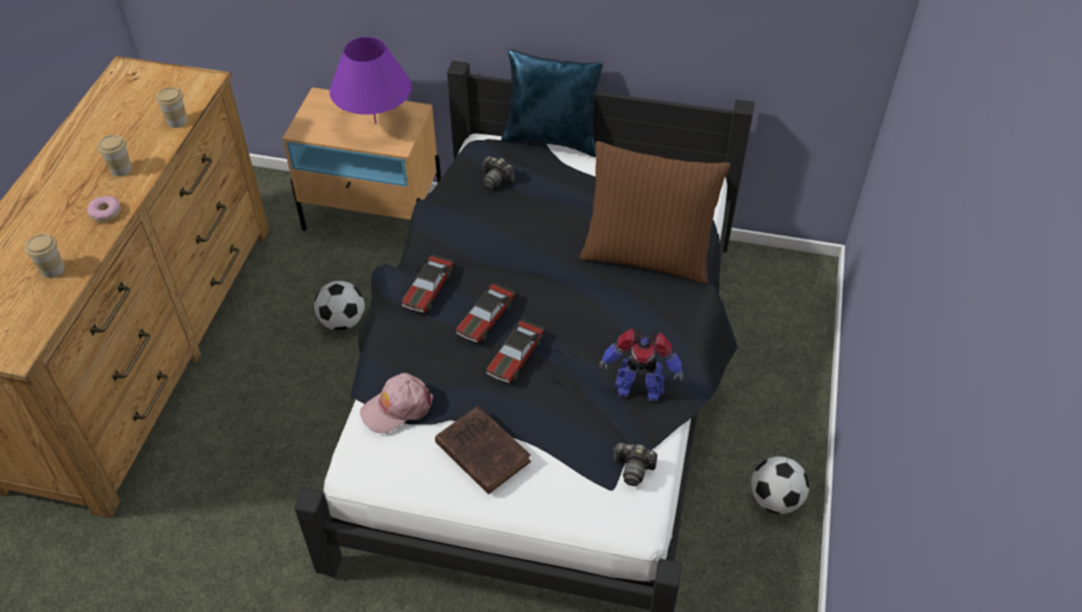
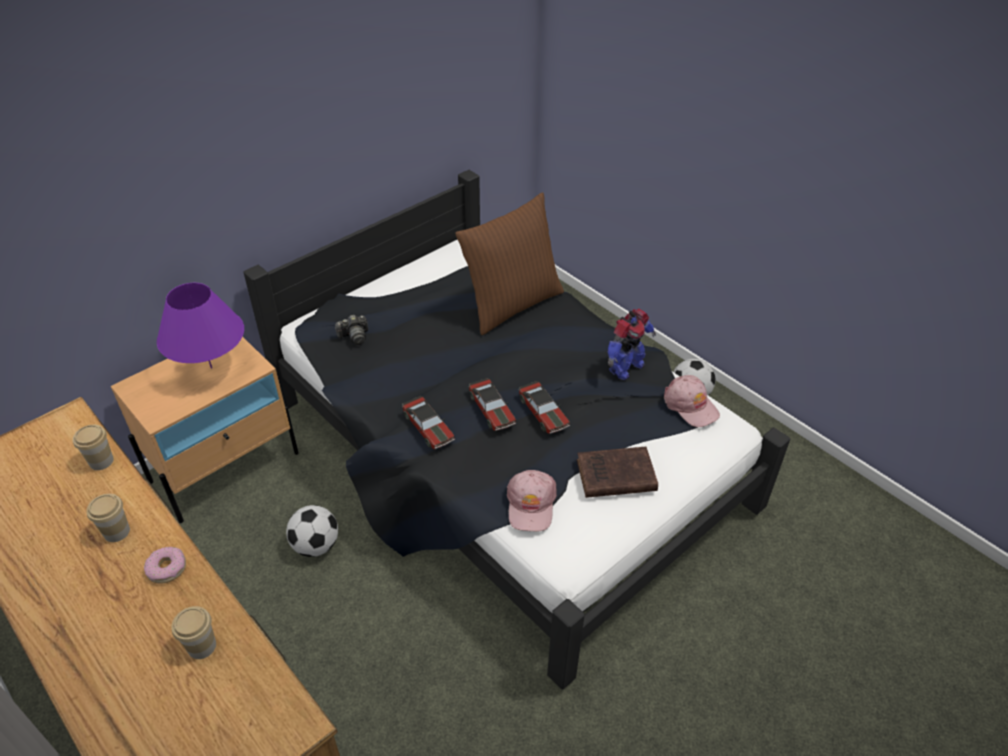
camera: 55 degrees left, 5 degrees down
blue pillow [501,50,603,157] -> none
camera [613,443,657,486] -> pink cap [664,375,720,427]

